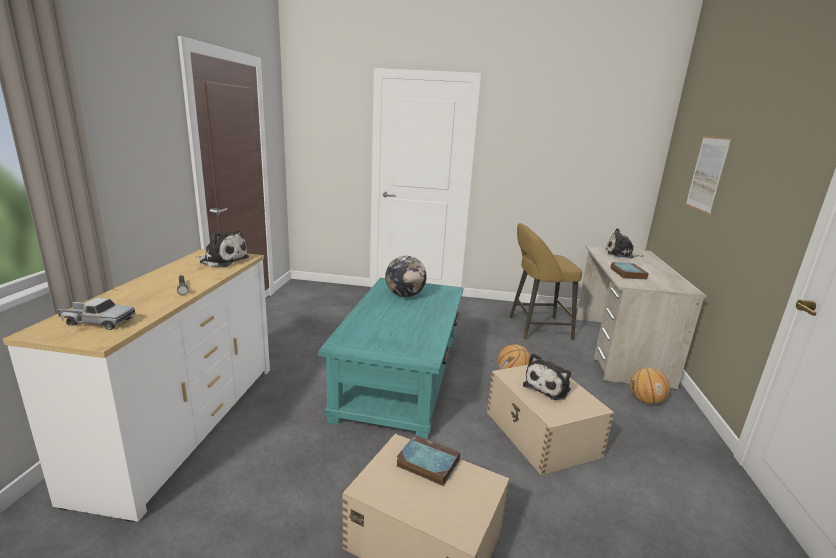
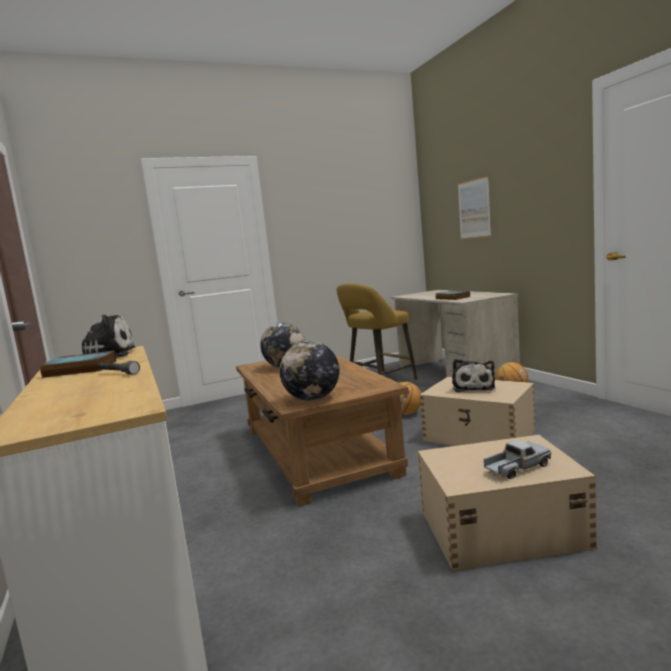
camera: 30 degrees left, 10 degrees down
toy truck [57,298,135,330] -> toy truck moved to [484,440,551,479]
turquoise coffee table [318,278,463,440] -> brown coffee table [236,355,409,507]
book [396,435,460,486] -> book moved to [39,351,116,378]
plush toy [605,228,643,258] -> none
none -> globe [280,341,339,401]

